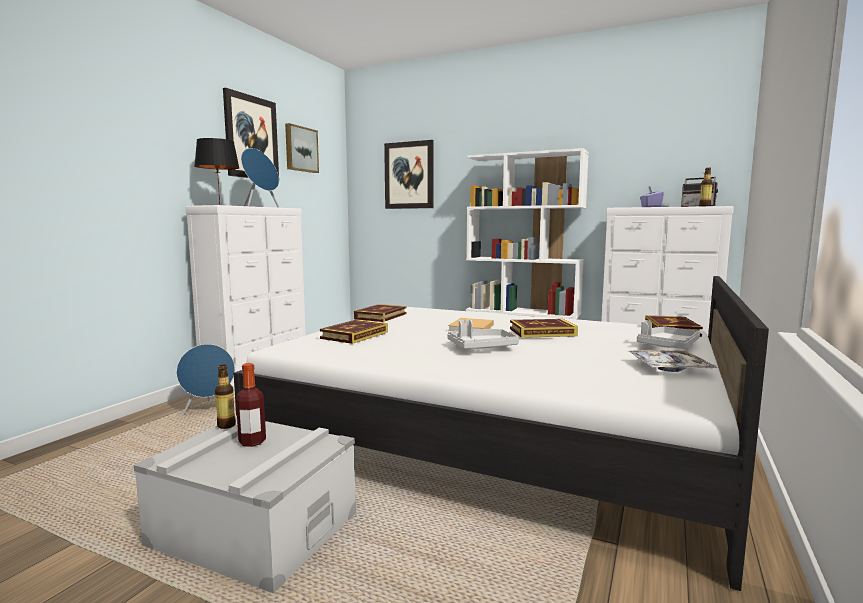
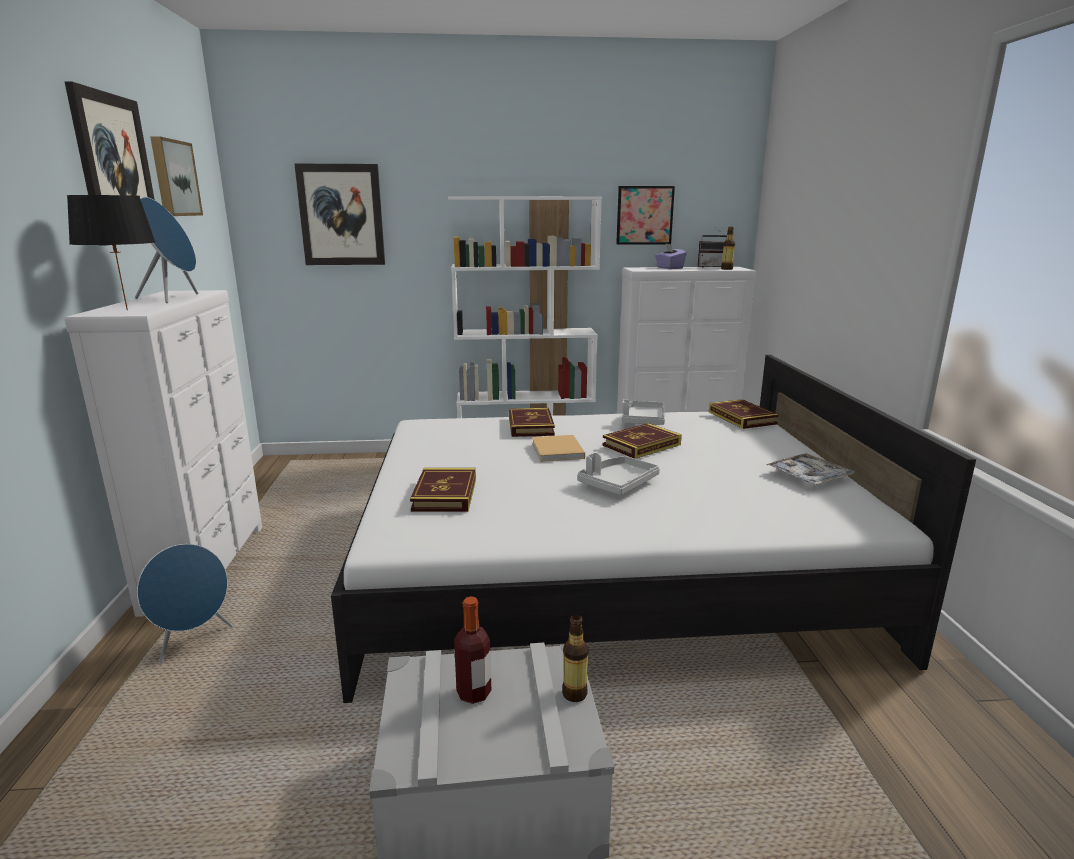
camera: 30 degrees left, 10 degrees up
bottle [215,365,236,429] -> bottle moved to [562,615,588,702]
book [354,304,407,322] -> book moved to [509,408,555,437]
grey tray [637,320,700,349] -> grey tray moved to [621,399,665,425]
none -> picture [616,186,675,245]

